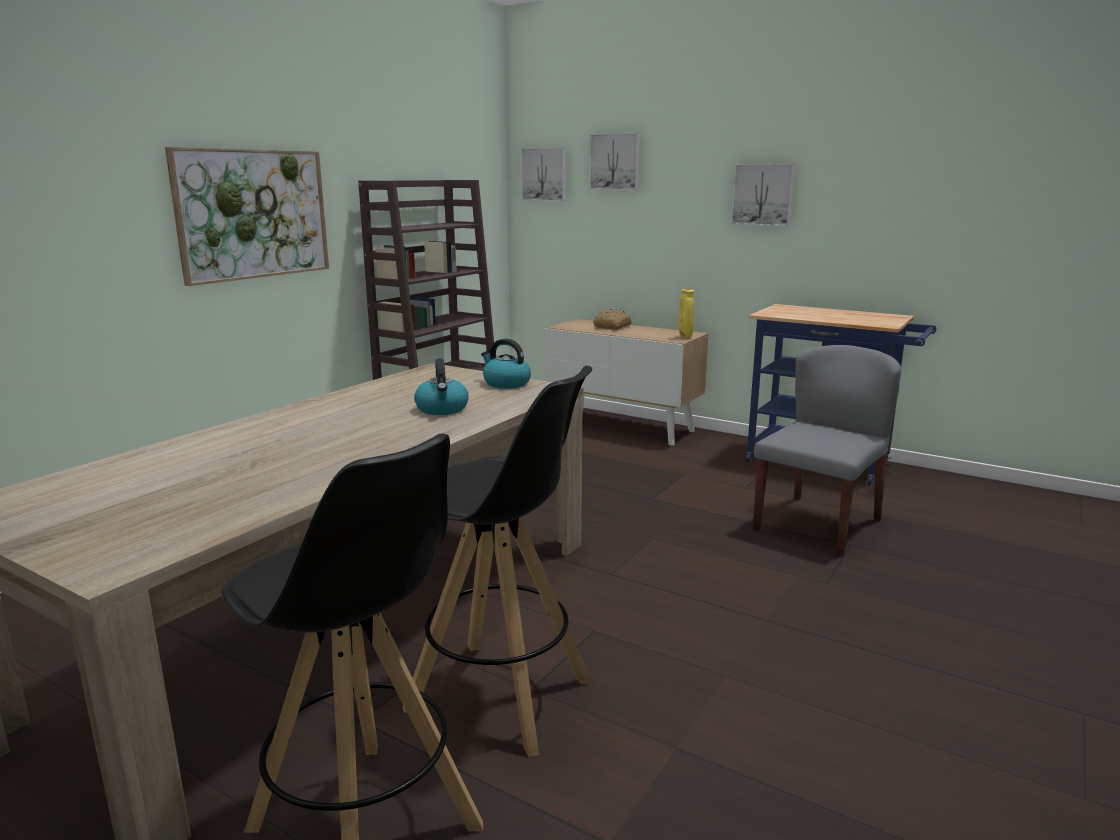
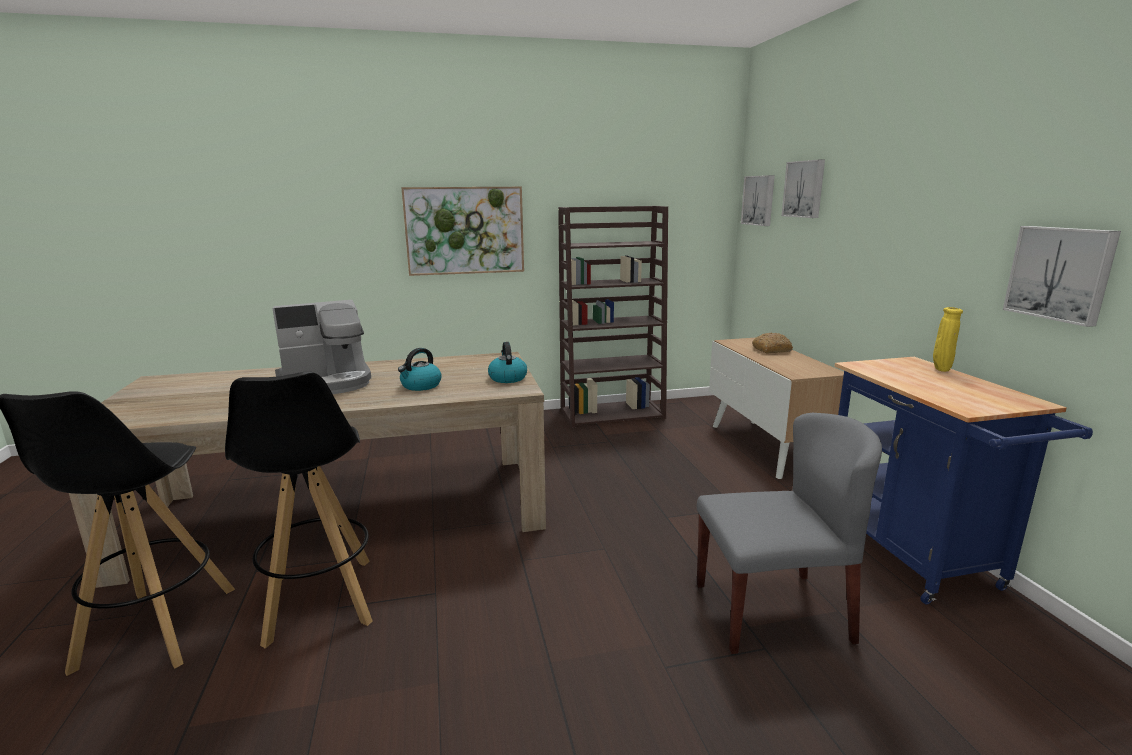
camera: 45 degrees right, 0 degrees up
yellow vase [678,289,695,338] -> yellow vase moved to [933,307,963,372]
picture [731,164,795,226] -> picture moved to [1003,226,1121,327]
none -> coffee machine [272,300,371,394]

